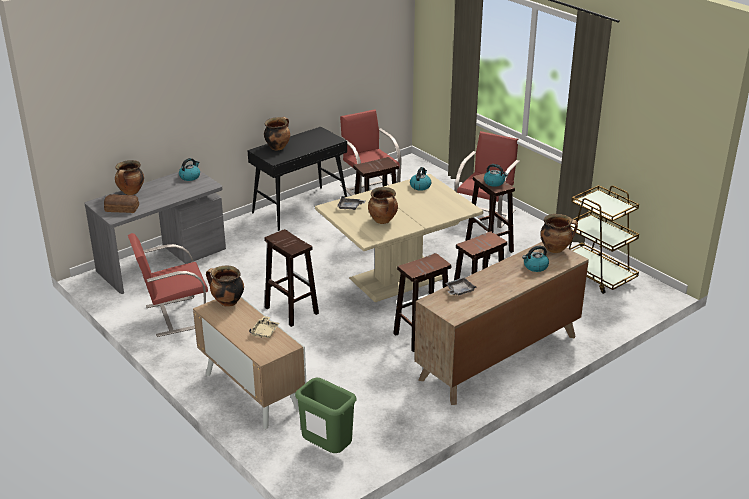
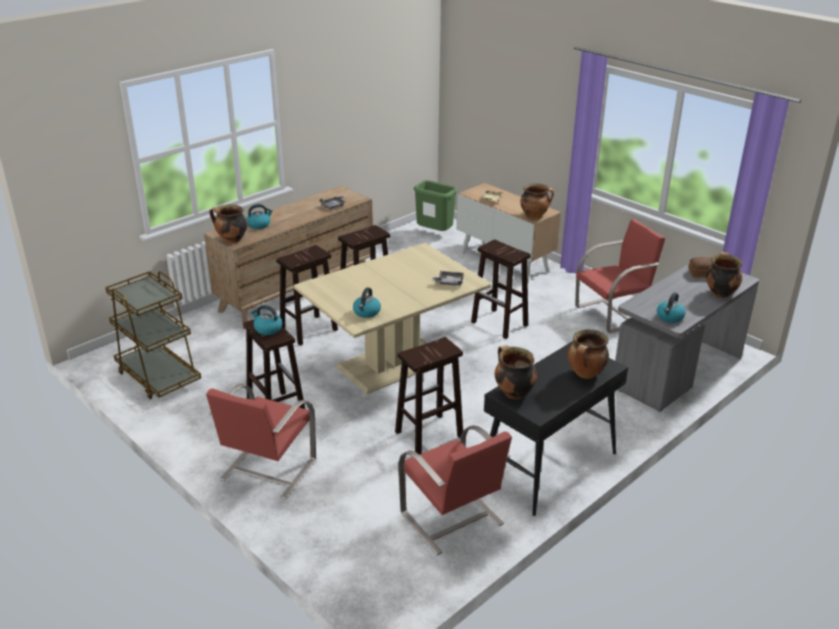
camera: 175 degrees right, 0 degrees up
cooking pot [368,187,398,224] -> cooking pot moved to [495,345,537,399]

